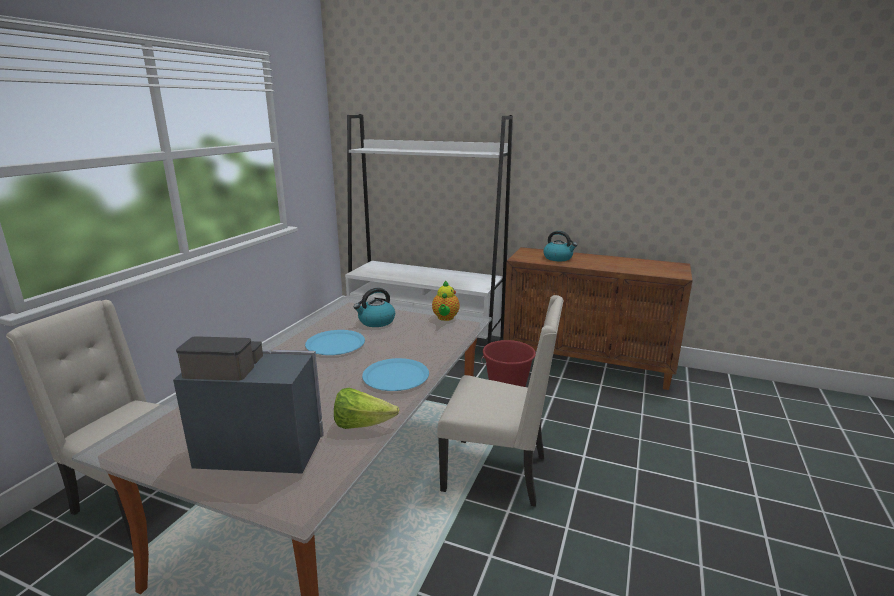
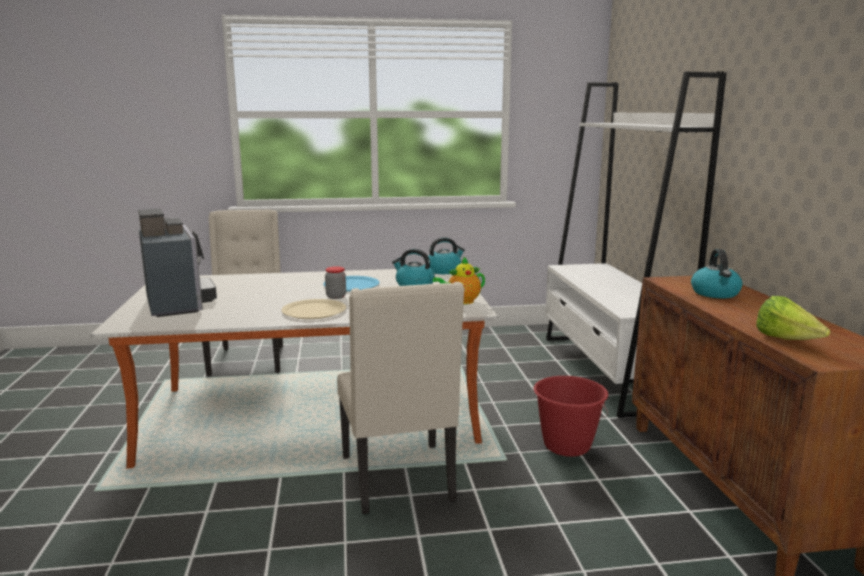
camera: 60 degrees right, 5 degrees down
lettuce [334,388,399,429] -> lettuce moved to [756,296,830,340]
blue plate [362,358,429,391] -> beige plate [281,299,346,319]
none -> jar [325,266,346,299]
none -> kettle [428,237,465,274]

